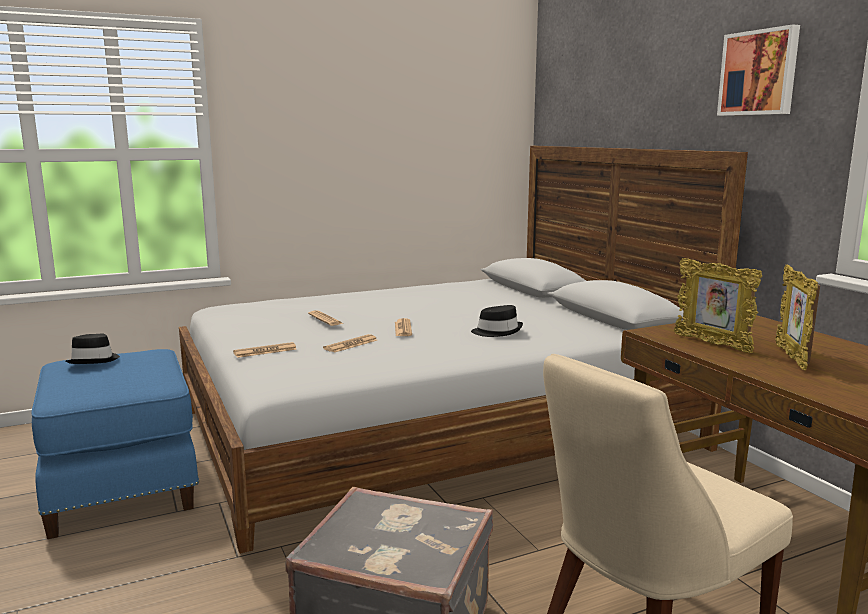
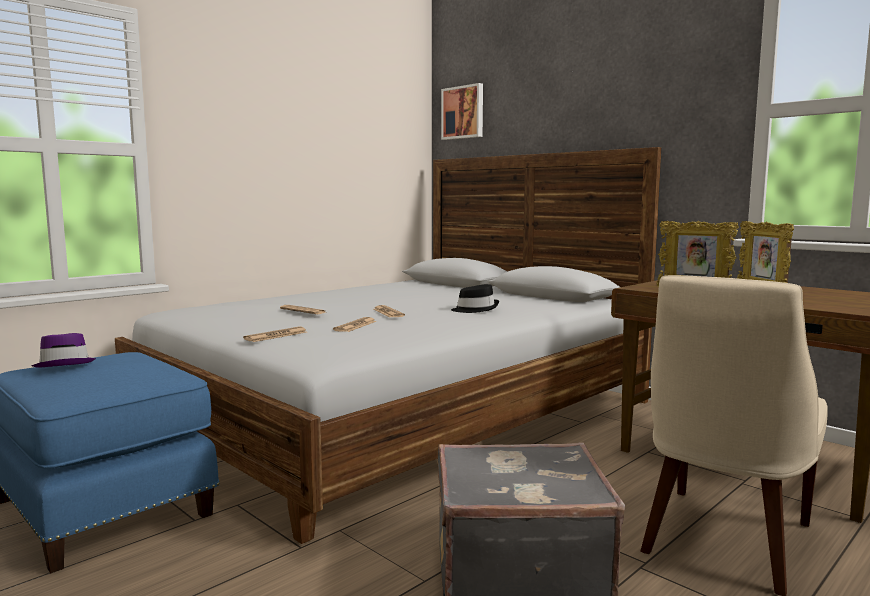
camera: 20 degrees left, 5 degrees down
black hat [66,334,120,364] -> purple hat [32,333,96,367]
picture [717,24,800,116] -> picture moved to [441,83,483,140]

